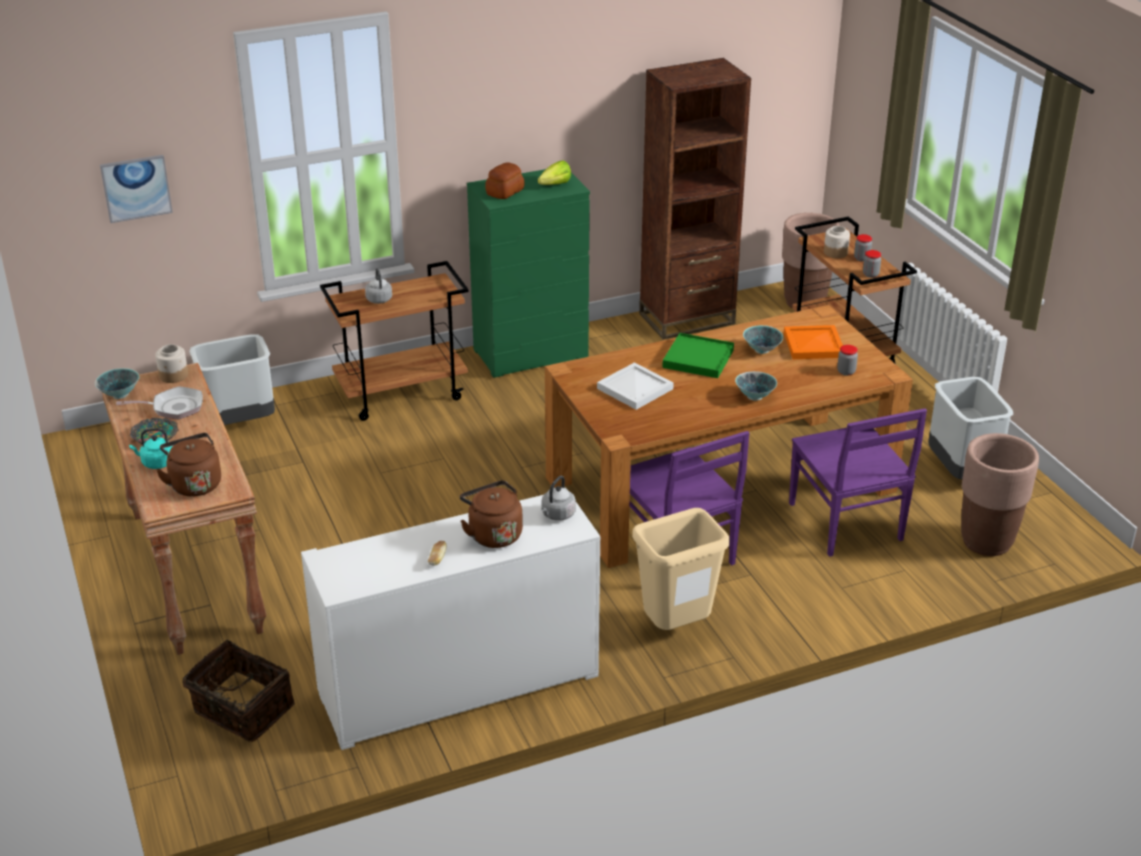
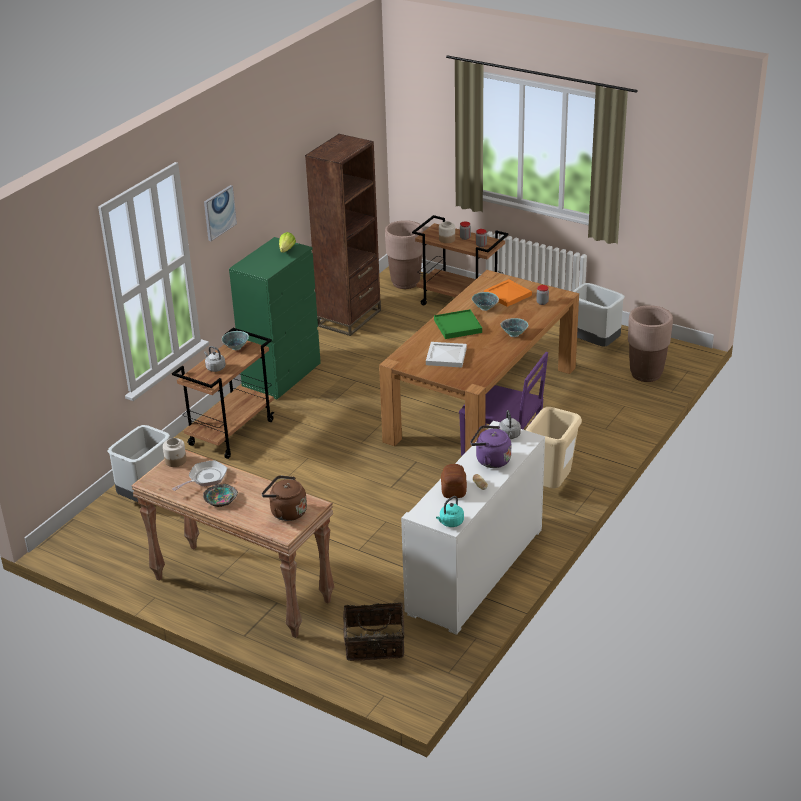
camera: 35 degrees left, 0 degrees up
bowl [95,368,140,399] -> bowl moved to [222,331,249,350]
picture [100,155,173,223] -> picture moved to [204,185,237,241]
turquoise kettle [129,428,173,469] -> turquoise kettle moved to [436,496,464,527]
brown kettle [460,480,523,548] -> purple kettle [470,425,511,468]
bread [485,162,525,199] -> bread moved to [441,464,467,498]
purple chair [789,408,927,557] -> none

